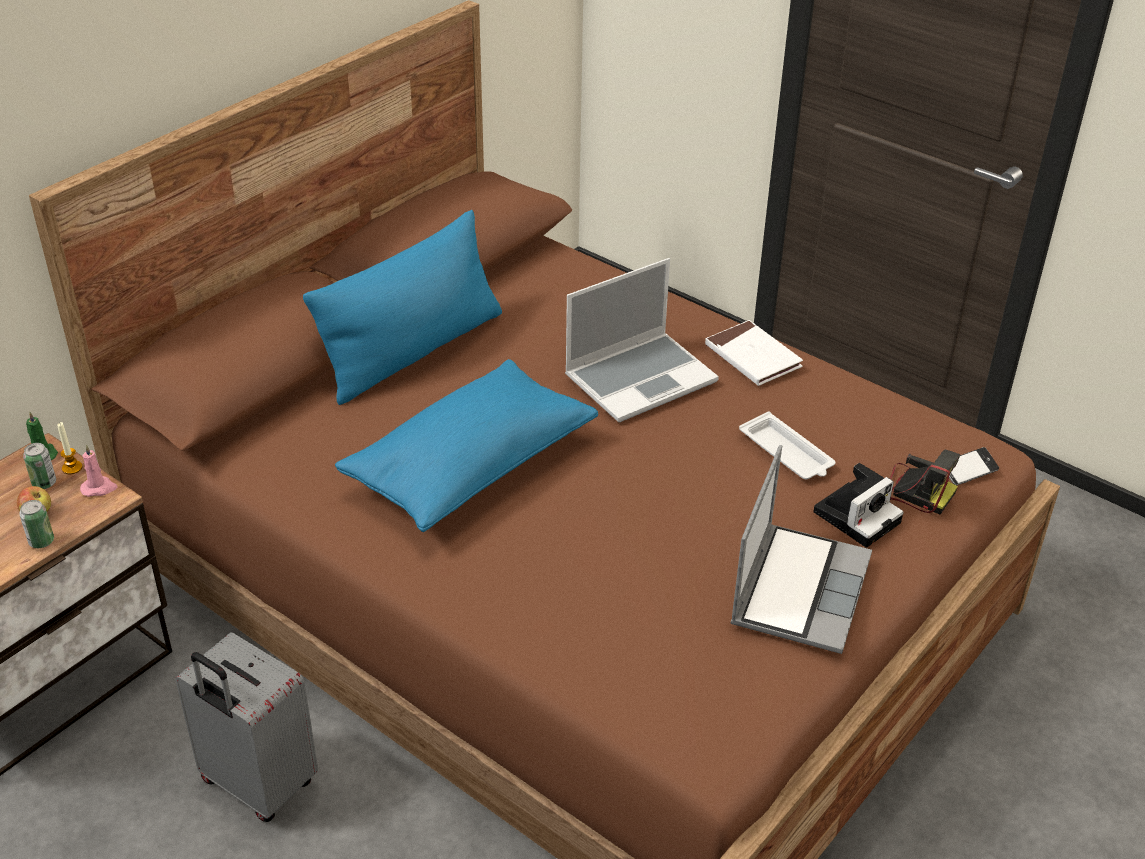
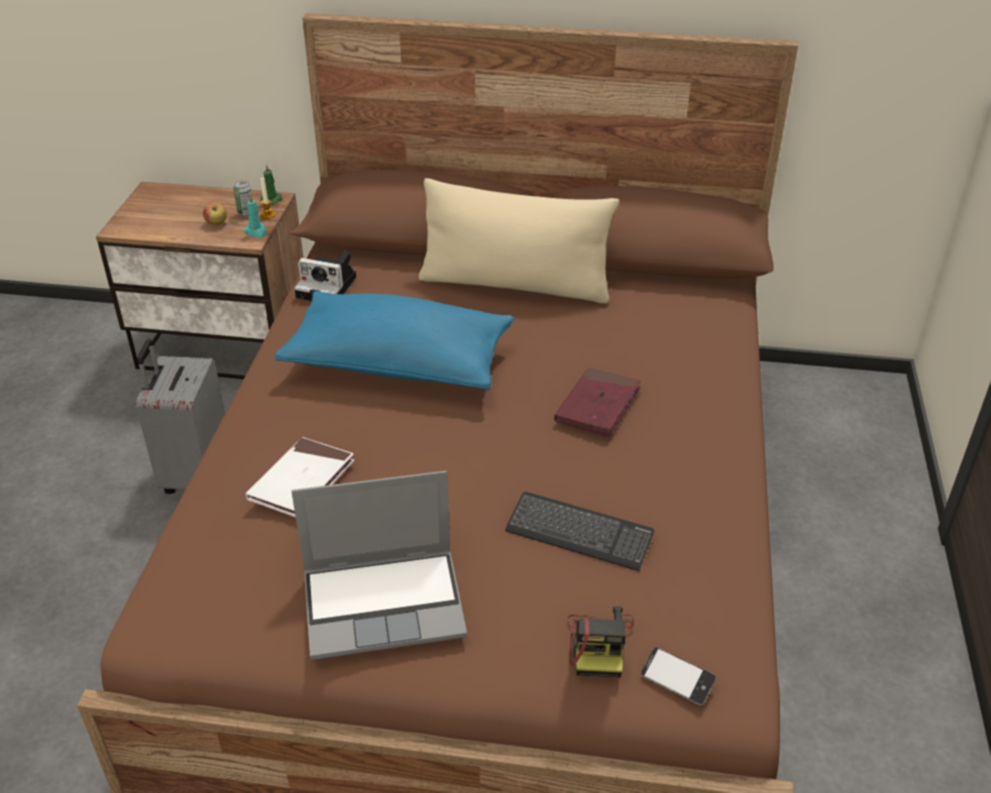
camera: 60 degrees right, 0 degrees up
can [19,500,54,548] -> none
pink candle [80,444,117,497] -> turquoise candle [244,195,267,238]
blue pillow [303,210,502,405] -> beige pillow [419,178,619,303]
laptop [565,258,719,422] -> red book [554,368,641,436]
white book [705,320,803,386] -> white book moved to [246,437,355,517]
white tray [739,412,836,479] -> keyboard [505,492,654,571]
camera [814,463,904,548] -> camera moved to [294,252,356,301]

